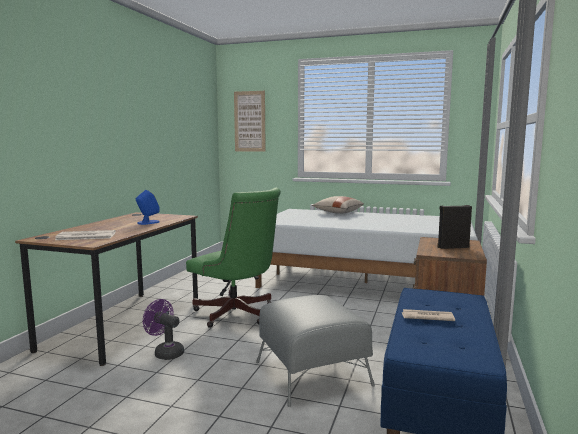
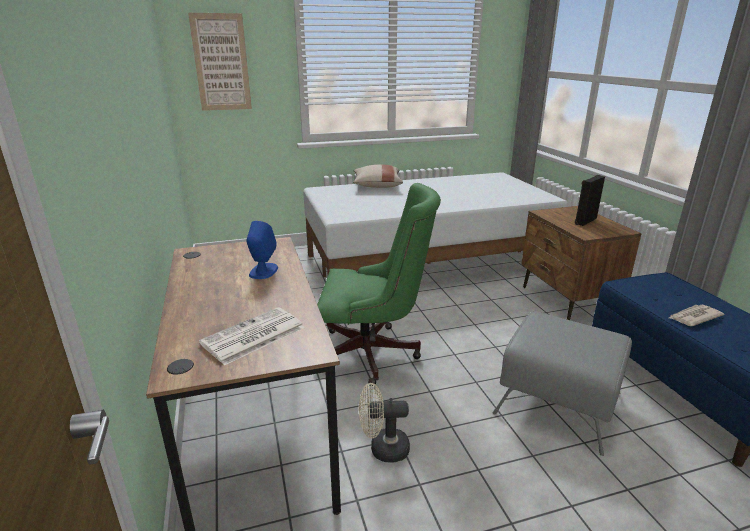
camera: 35 degrees left, 15 degrees up
purple fan [143,299,184,360] -> beige fan [359,383,410,463]

